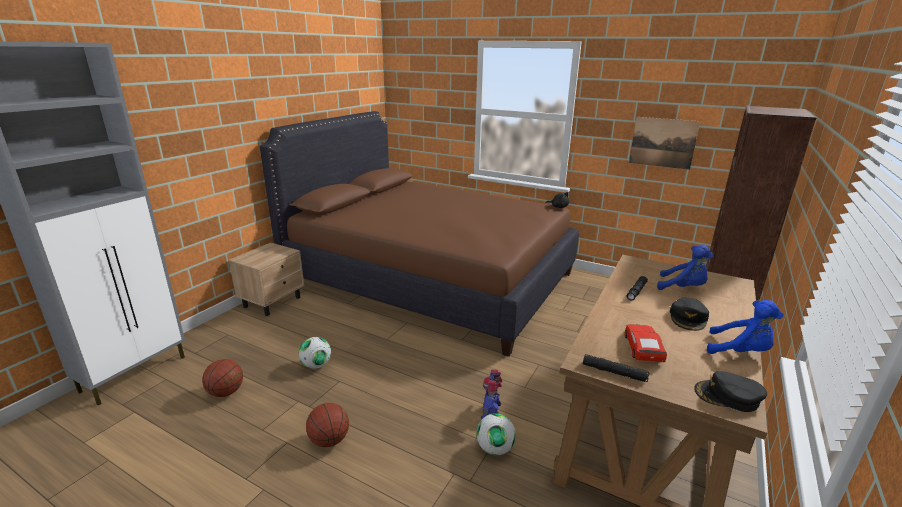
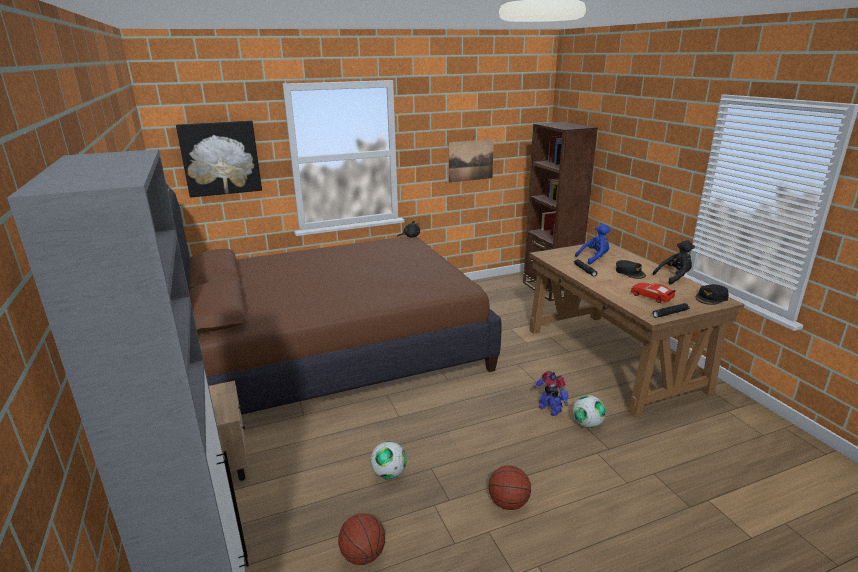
camera: 50 degrees left, 0 degrees up
blue plush toy [707,300,784,354] -> black plush toy [652,240,695,285]
none -> picture [176,120,262,197]

